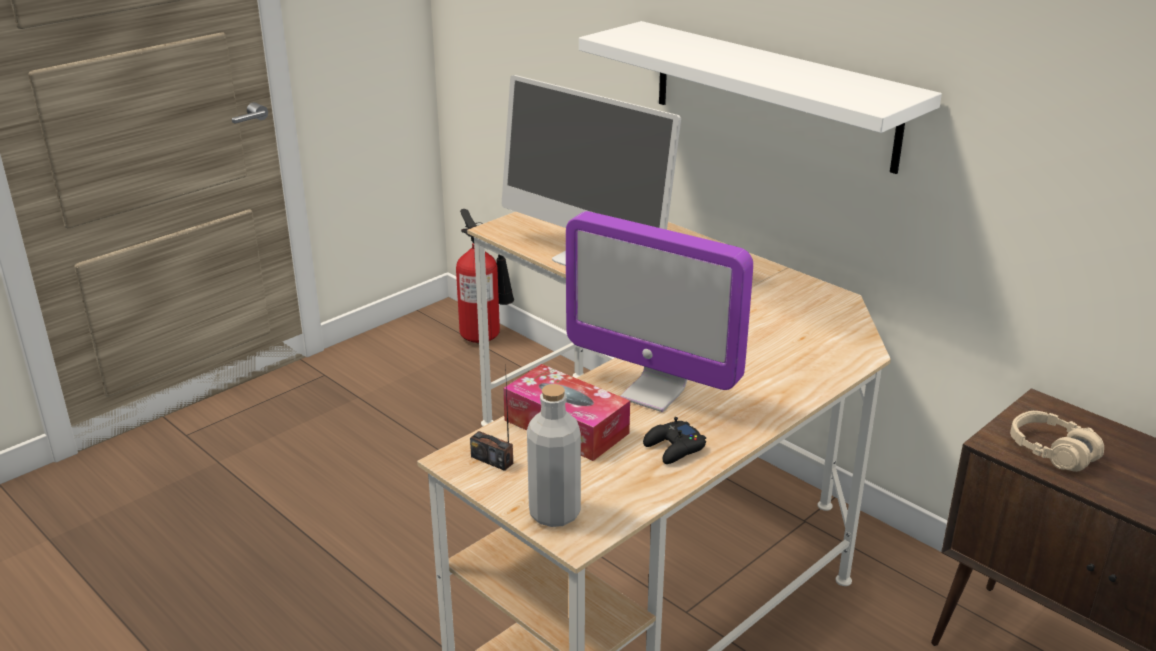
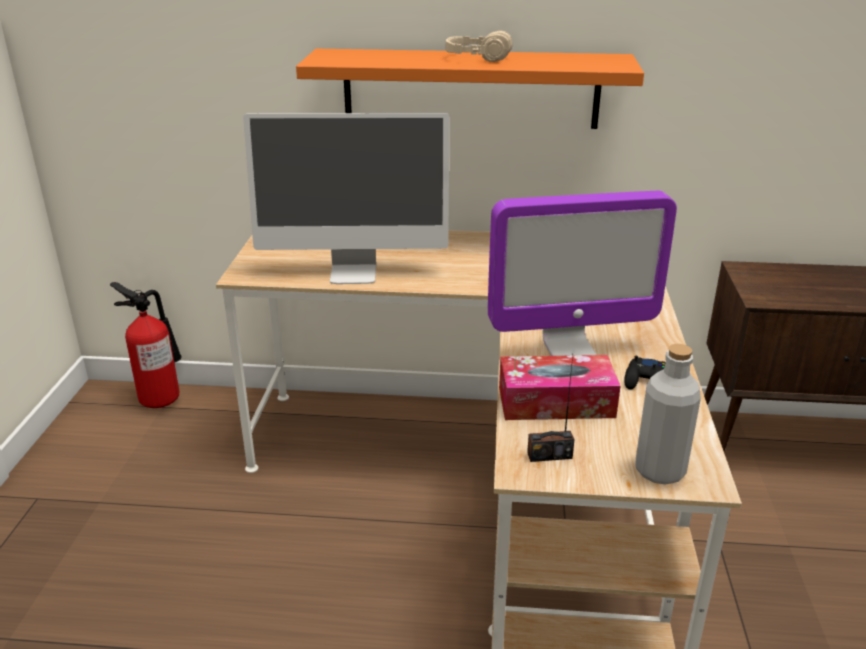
camera: 40 degrees left, 0 degrees up
white shelf [579,21,942,174] -> orange shelf [296,49,644,129]
beige headphones [1010,411,1104,472] -> beige headphones moved to [446,31,513,62]

